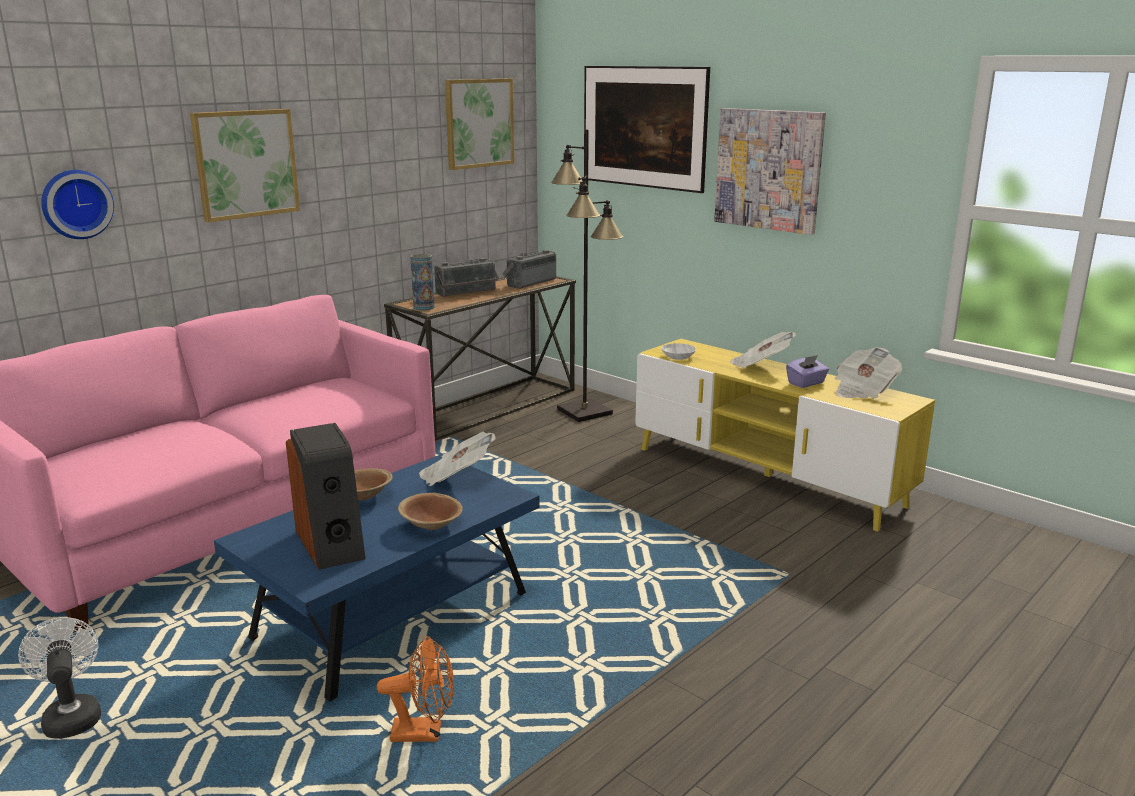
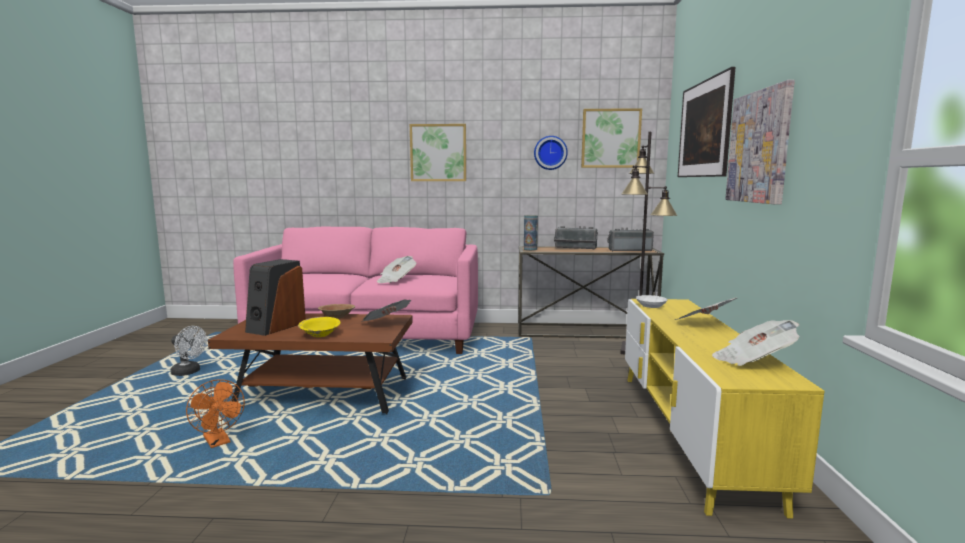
camera: 50 degrees right, 10 degrees down
white fan [18,617,101,739] -> white fan turned 90 degrees clockwise [171,326,207,376]
wall clock [41,170,114,239] -> wall clock moved to [534,136,568,170]
blue coffee table [214,454,540,702] -> brown coffee table [208,313,413,415]
brown bowl [398,493,463,530] -> yellow bowl [298,317,341,337]
purple tissue box [786,355,829,388] -> none
none -> newspaper [376,256,416,283]

